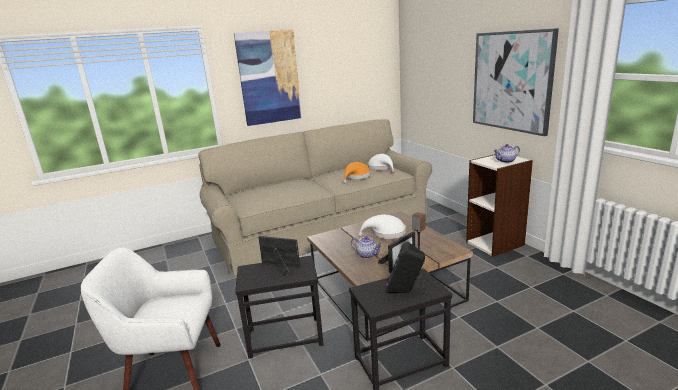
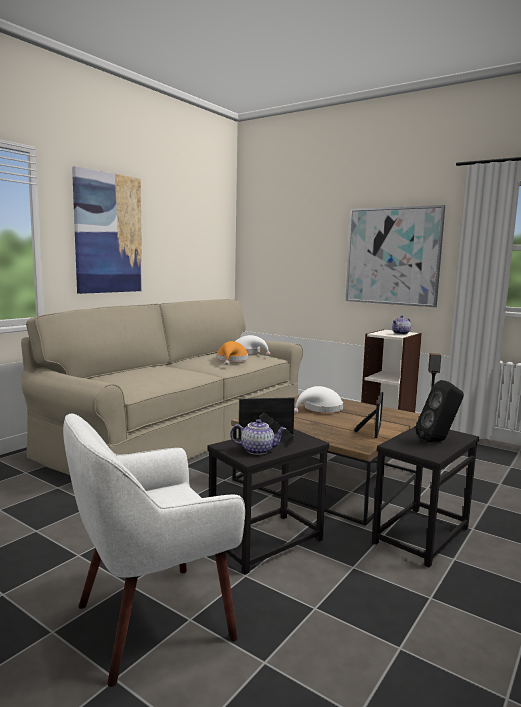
camera: 30 degrees left, 10 degrees down
teapot [351,236,383,259] -> teapot moved to [230,419,286,455]

